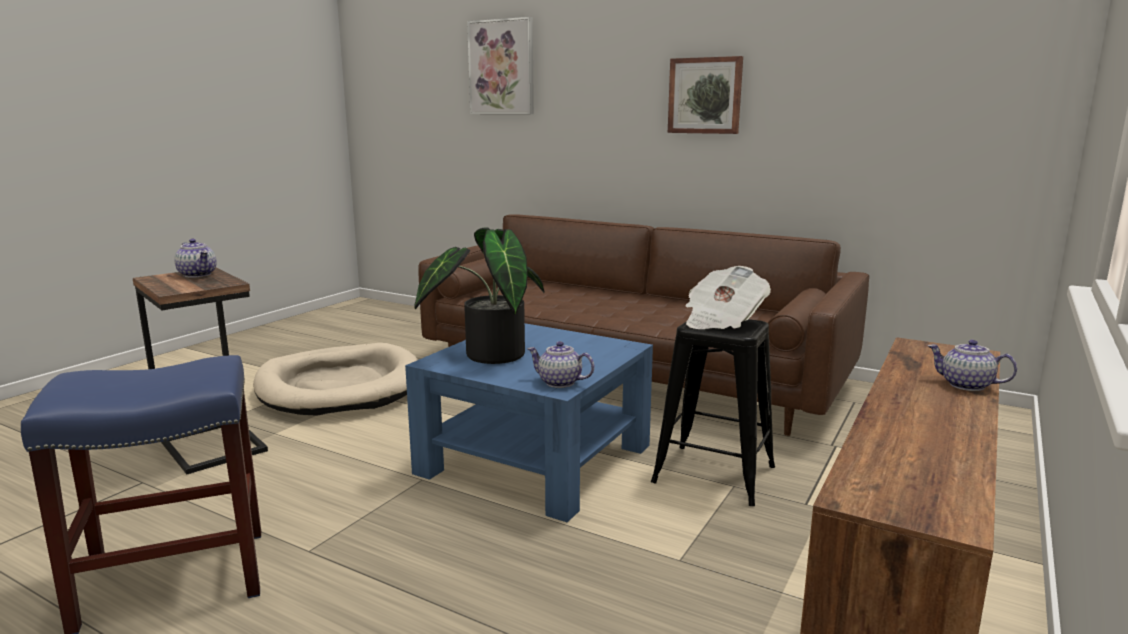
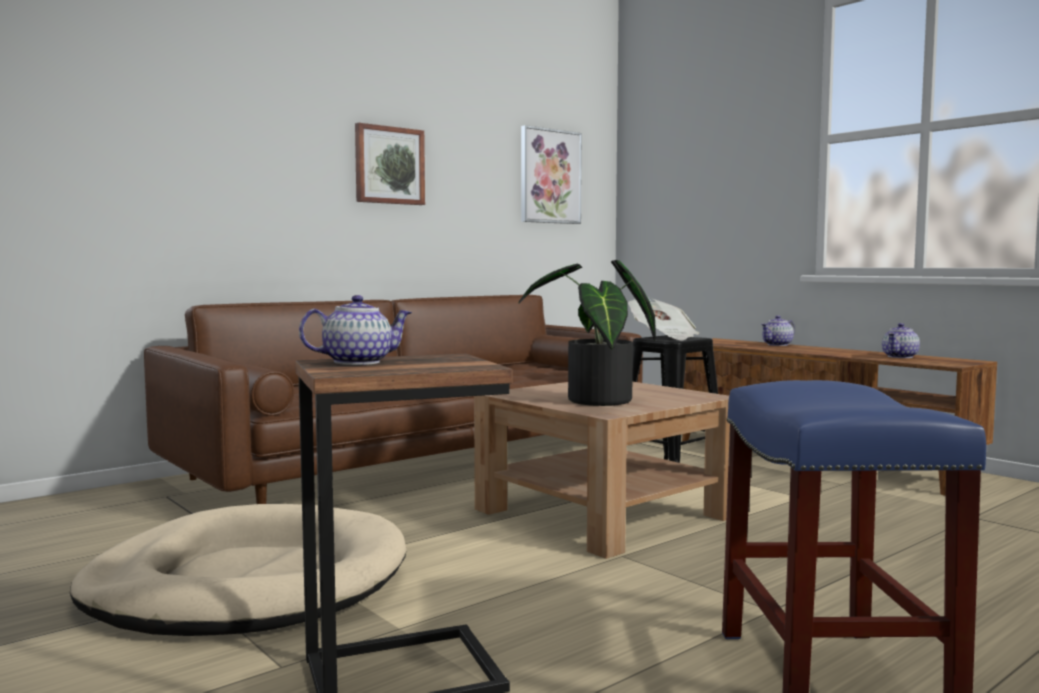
camera: 70 degrees left, 10 degrees down
blue coffee table [405,323,653,522] -> brown coffee table [474,382,730,559]
picture [467,17,534,114] -> picture moved to [521,125,582,224]
teapot [527,341,595,388] -> teapot moved to [882,323,920,358]

